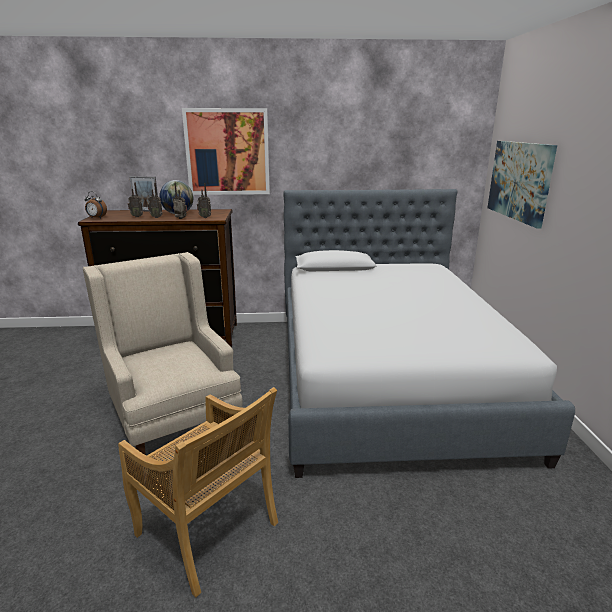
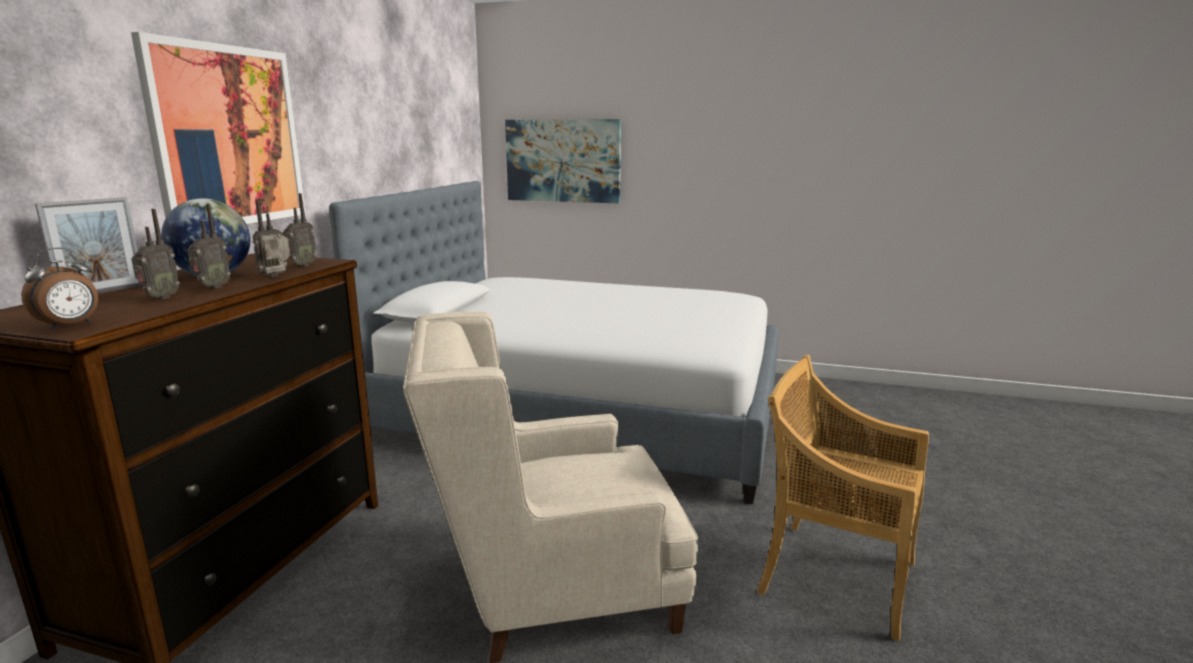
camera: 70 degrees left, 5 degrees down
beige chair [118,387,278,597] -> beige chair turned 120 degrees counterclockwise [757,355,929,642]

